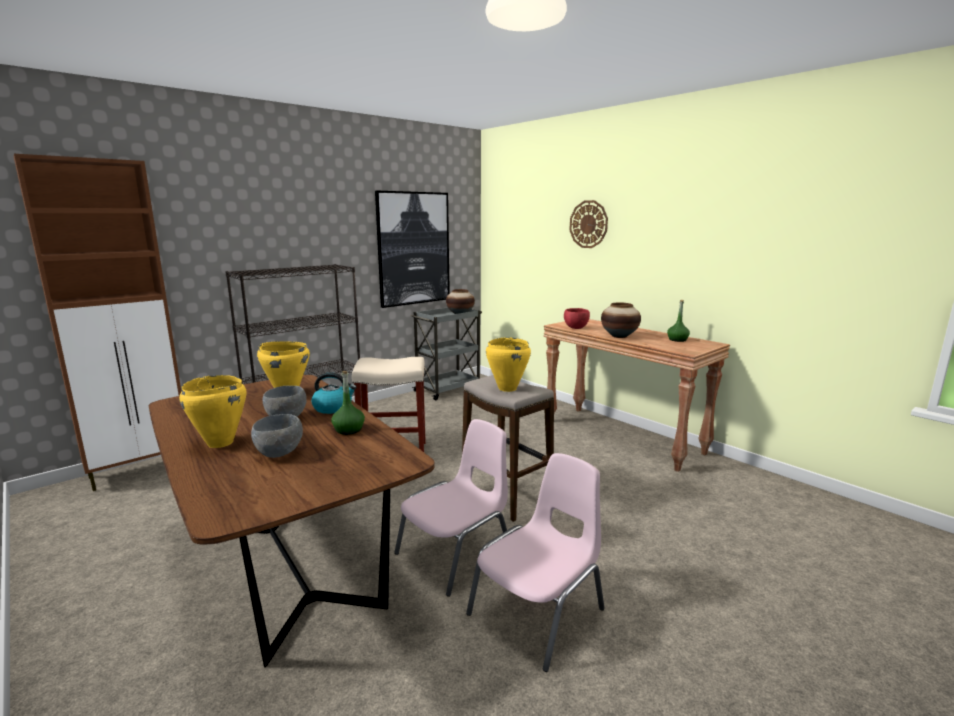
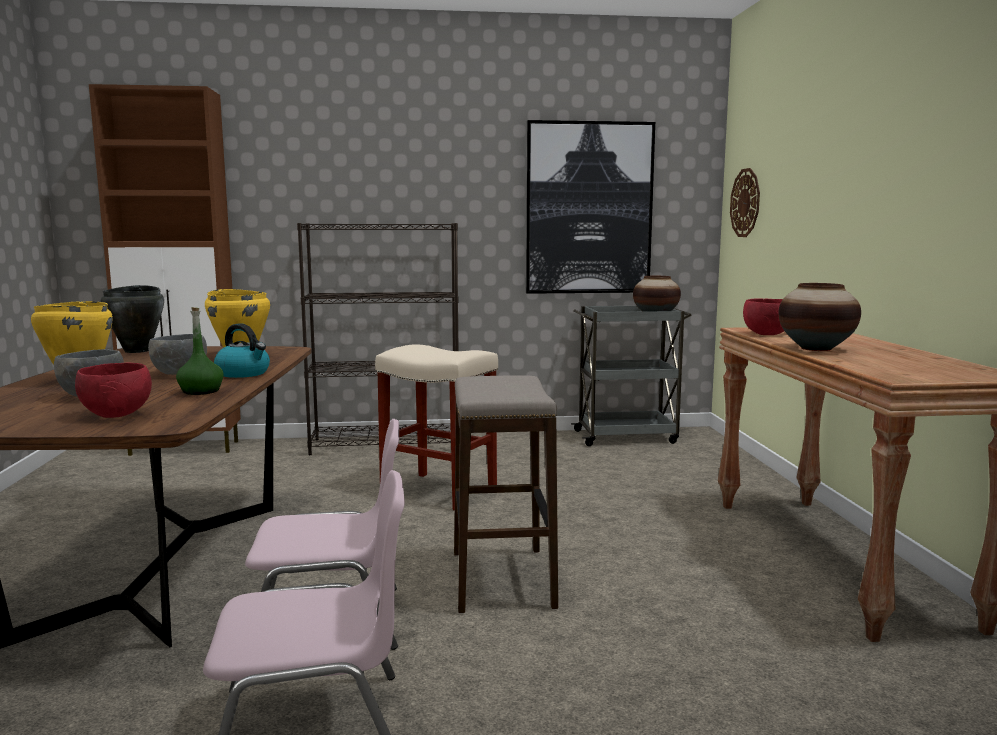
camera: 35 degrees right, 5 degrees down
yellow cooking pot [486,337,531,392] -> none
wall clock [570,200,608,248] -> wall clock moved to [730,168,760,237]
green bottle [667,300,690,342] -> none
none -> red bowl [75,363,152,418]
none -> black cooking pot [101,285,164,353]

